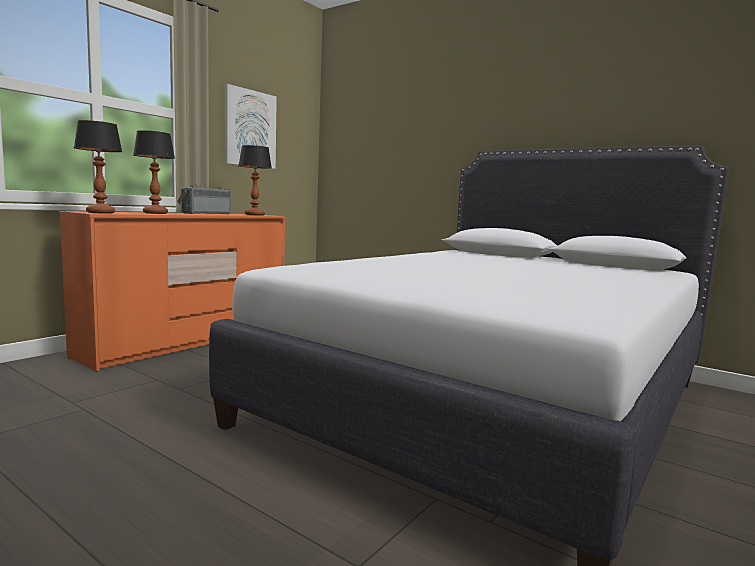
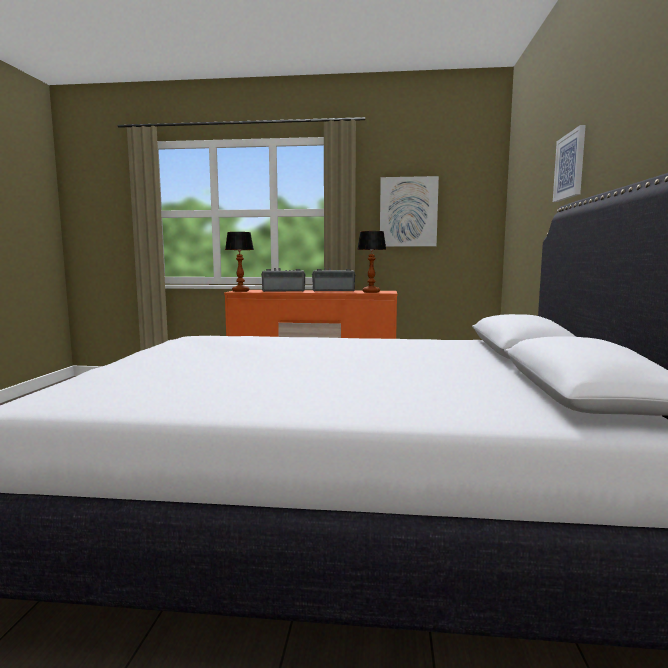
camera: 60 degrees right, 0 degrees up
table lamp [133,130,175,214] -> radio [261,268,306,292]
none -> picture [553,125,586,202]

